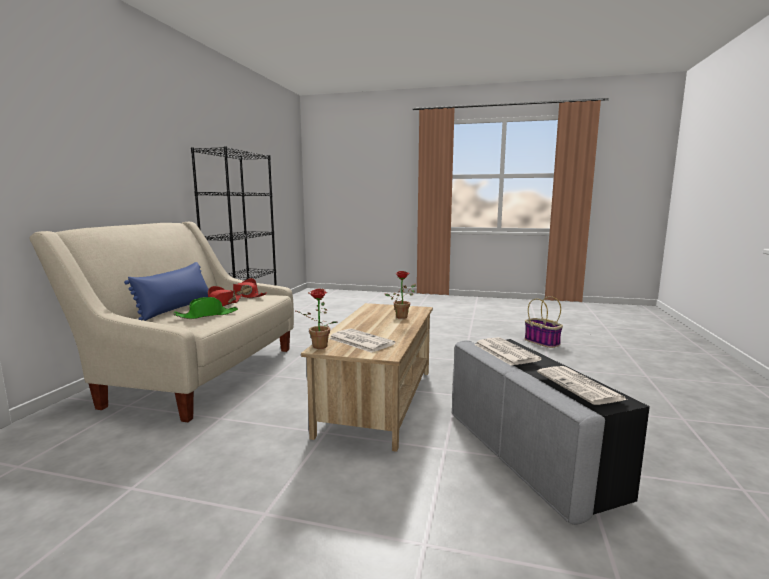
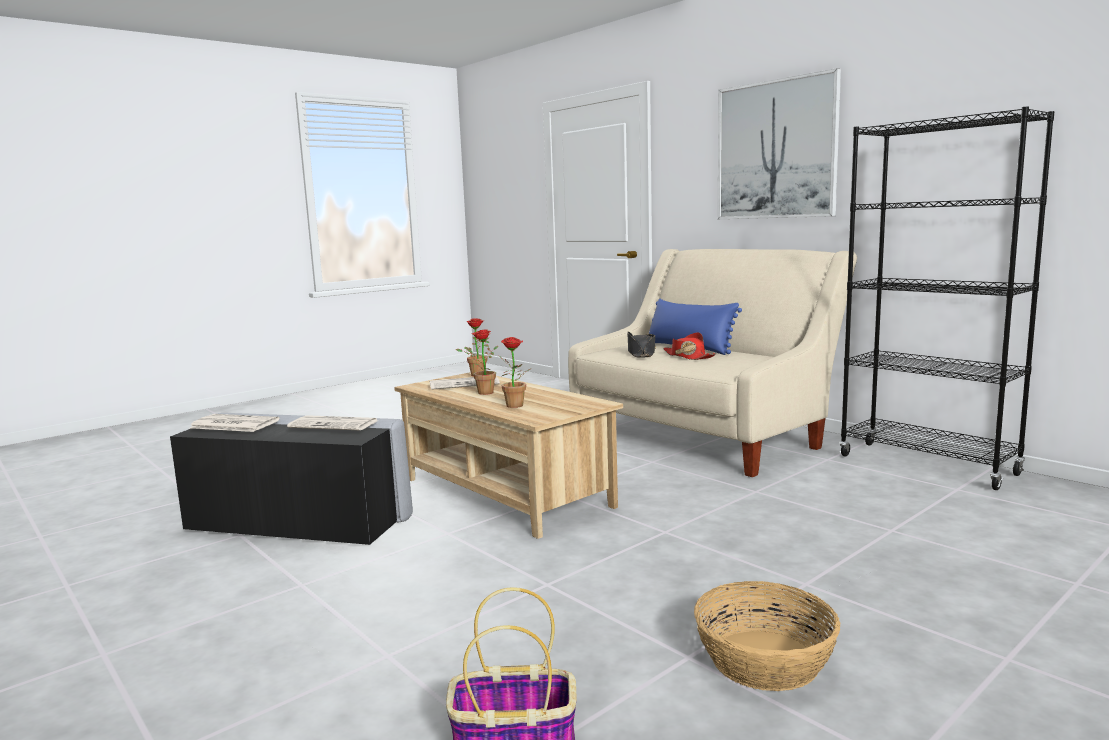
camera: 125 degrees right, 0 degrees up
green hat [173,297,238,319] -> black hat [627,332,656,358]
red hat [230,278,267,298] -> none
none -> potted plant [466,330,498,395]
none -> basket [694,581,840,691]
none -> picture [718,68,841,219]

